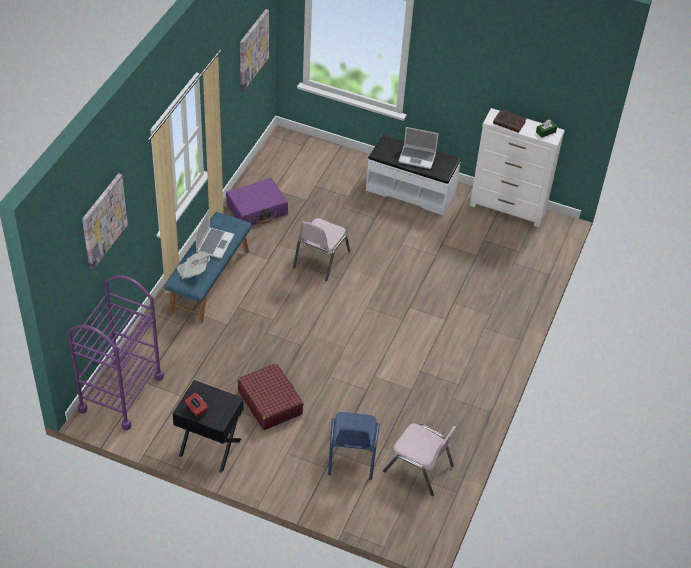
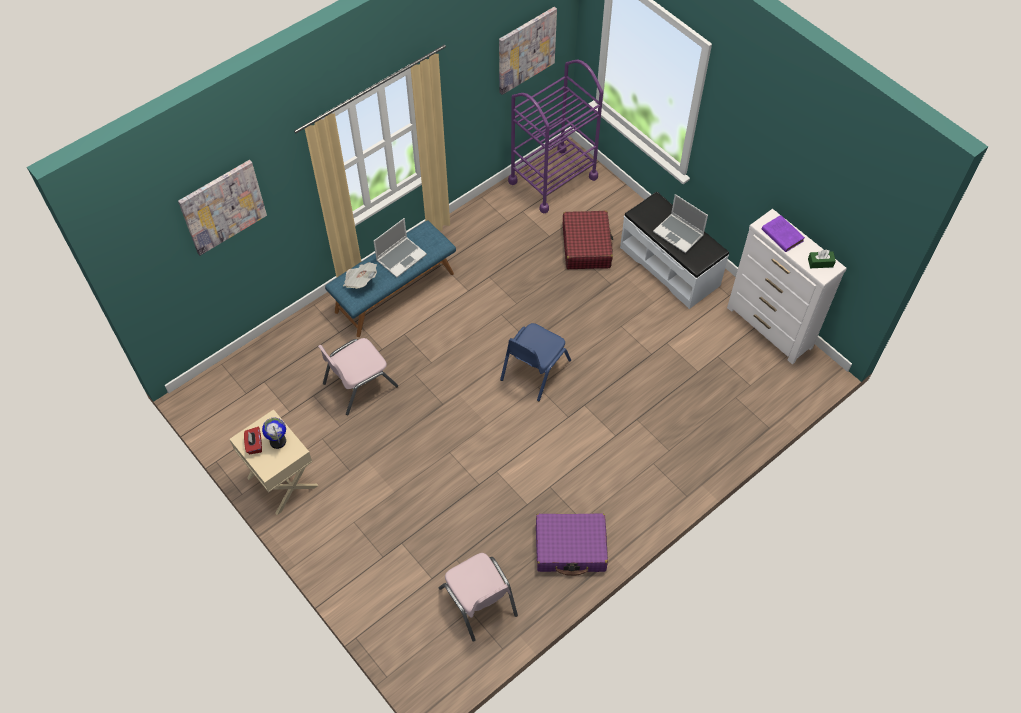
camera: 30 degrees right, 10 degrees up
purple cart [67,275,164,430] -> purple cart moved to [508,60,603,213]
black nightstand [172,380,244,473] -> beige nightstand [230,409,319,515]
purple suitcase [226,178,288,225] -> purple suitcase moved to [536,513,608,576]
red suitcase [237,363,304,430] -> red suitcase moved to [563,211,613,269]
pink chair [293,218,350,281] -> pink chair moved to [318,338,398,415]
blue chair [328,412,380,480] -> blue chair moved to [500,323,571,401]
brown book [493,110,526,133] -> purple book [762,215,805,252]
none -> globe [262,417,286,449]

